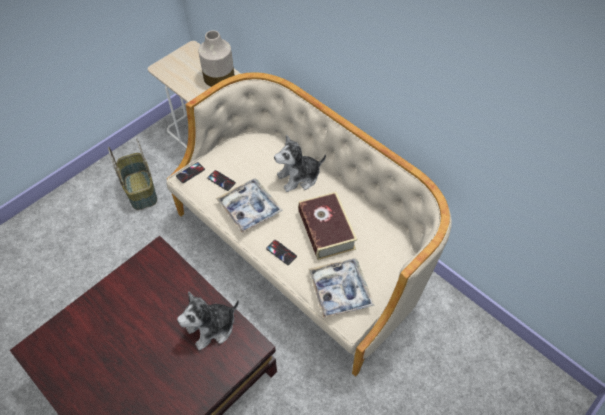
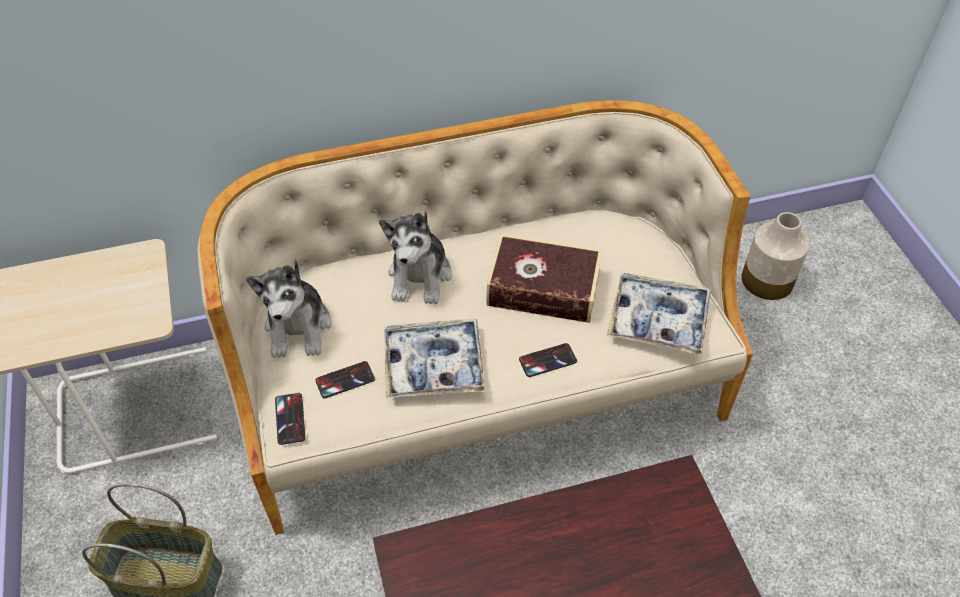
camera: 60 degrees left, 5 degrees down
plush toy [177,291,239,350] -> plush toy moved to [246,259,332,358]
beige vase [198,30,235,87] -> beige vase moved to [741,212,809,300]

